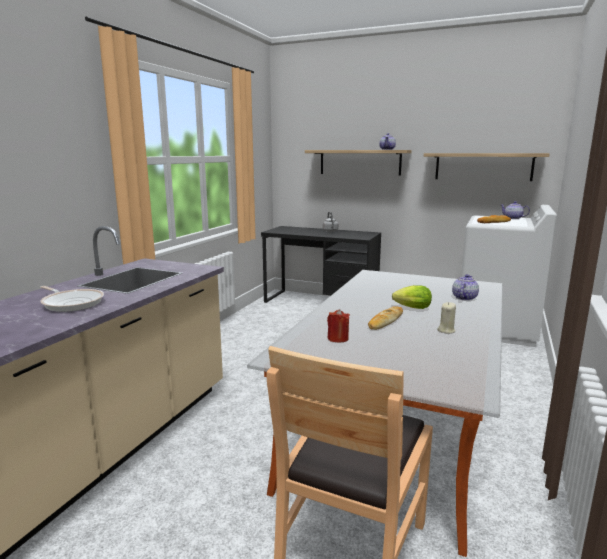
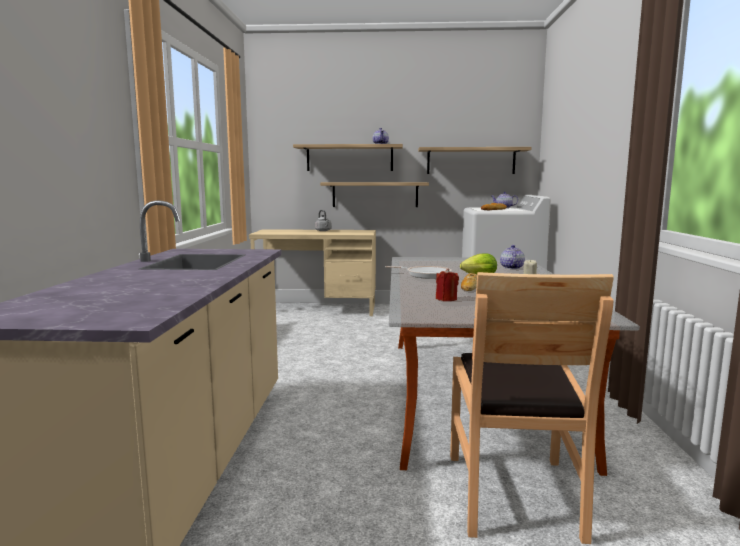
camera: 20 degrees left, 5 degrees down
frying pan [40,286,104,312] -> frying pan moved to [385,266,452,279]
black desk [261,226,381,303] -> beige desk [249,229,376,316]
none -> shelf [320,182,429,207]

